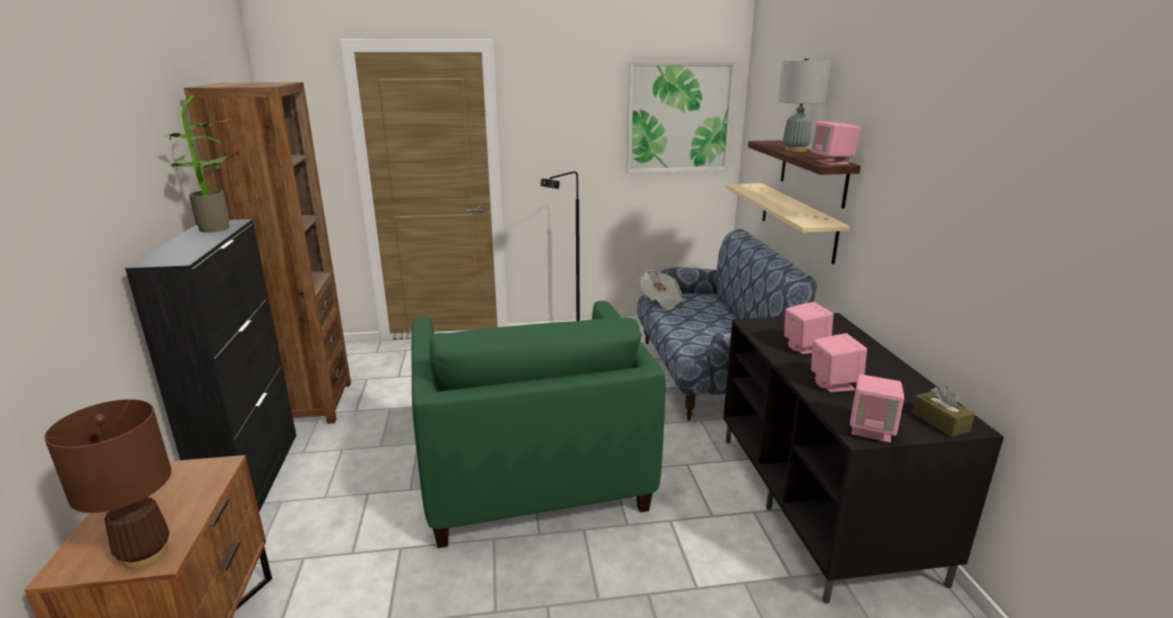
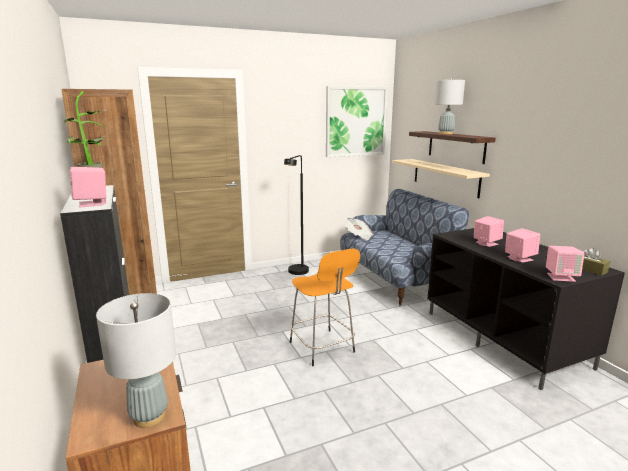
camera: 15 degrees left, 5 degrees down
brown table lamp [44,399,171,569] -> grey table lamp [96,293,176,428]
green armchair [411,301,665,548] -> orange stool [290,249,360,366]
pink speaker [811,121,861,165] -> pink speaker moved to [70,167,106,207]

